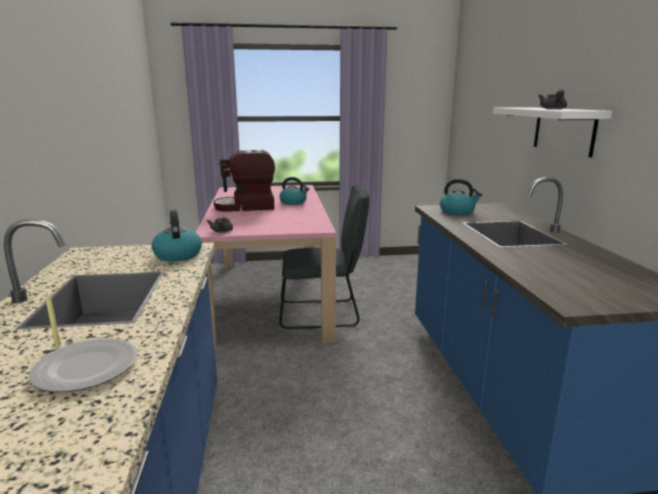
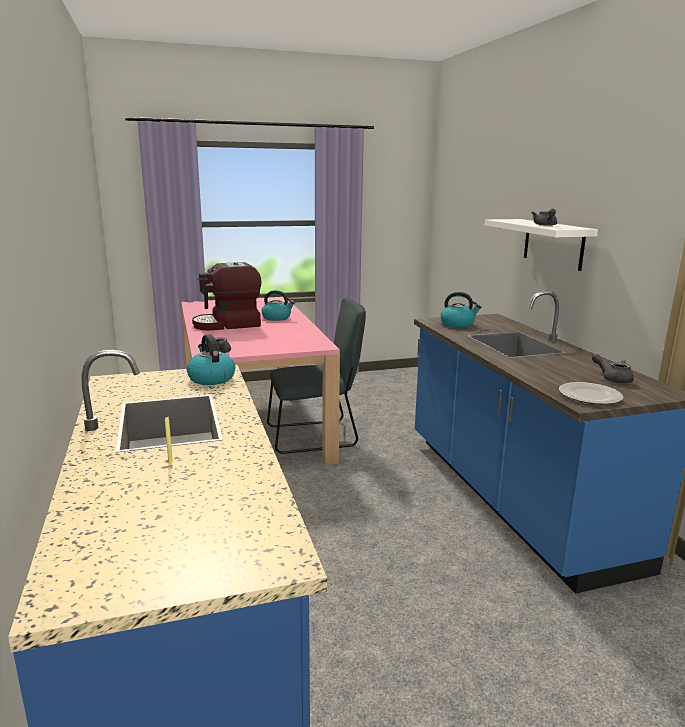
camera: 10 degrees left, 0 degrees up
plate [29,338,138,392] -> plate moved to [559,382,624,404]
none -> grey teapot [592,354,634,384]

